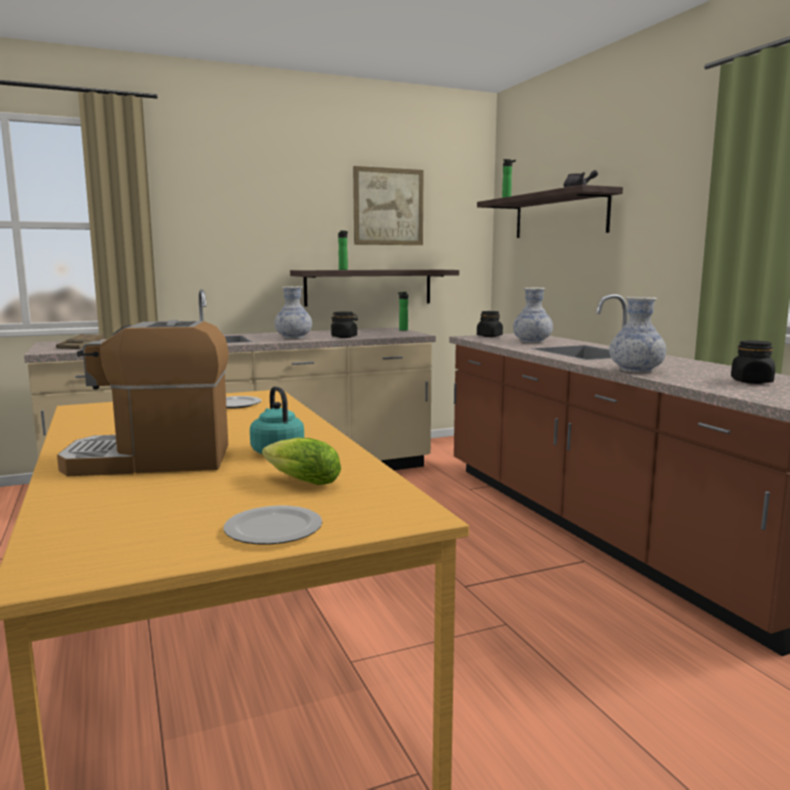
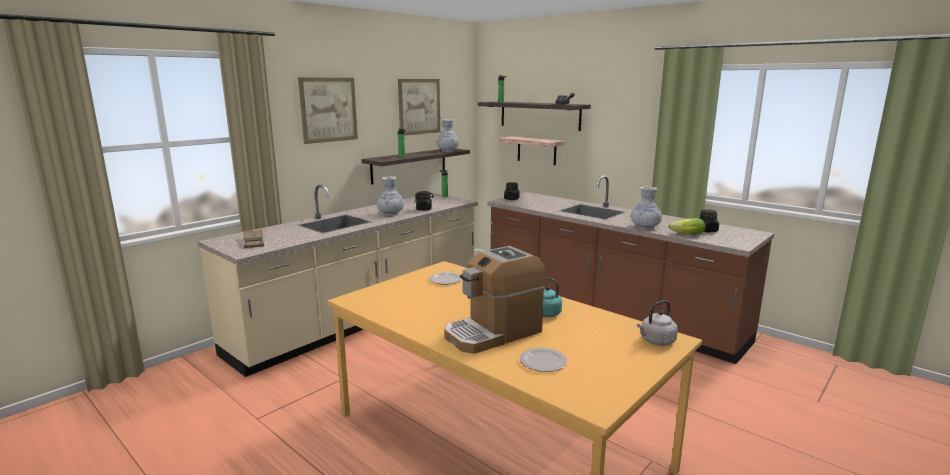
camera: 25 degrees left, 5 degrees up
plate [224,505,322,545] -> plate moved to [520,347,568,372]
lettuce [262,438,341,485] -> lettuce moved to [669,218,705,235]
vase [513,287,553,343] -> vase moved to [436,119,459,152]
none -> picture [298,78,358,144]
none -> shelf [498,136,565,165]
none -> grey kettle [637,300,678,346]

